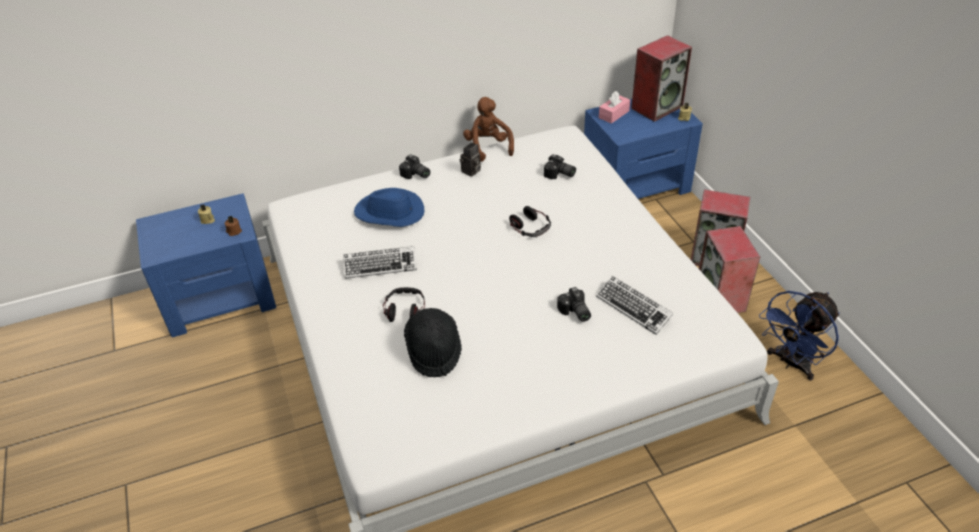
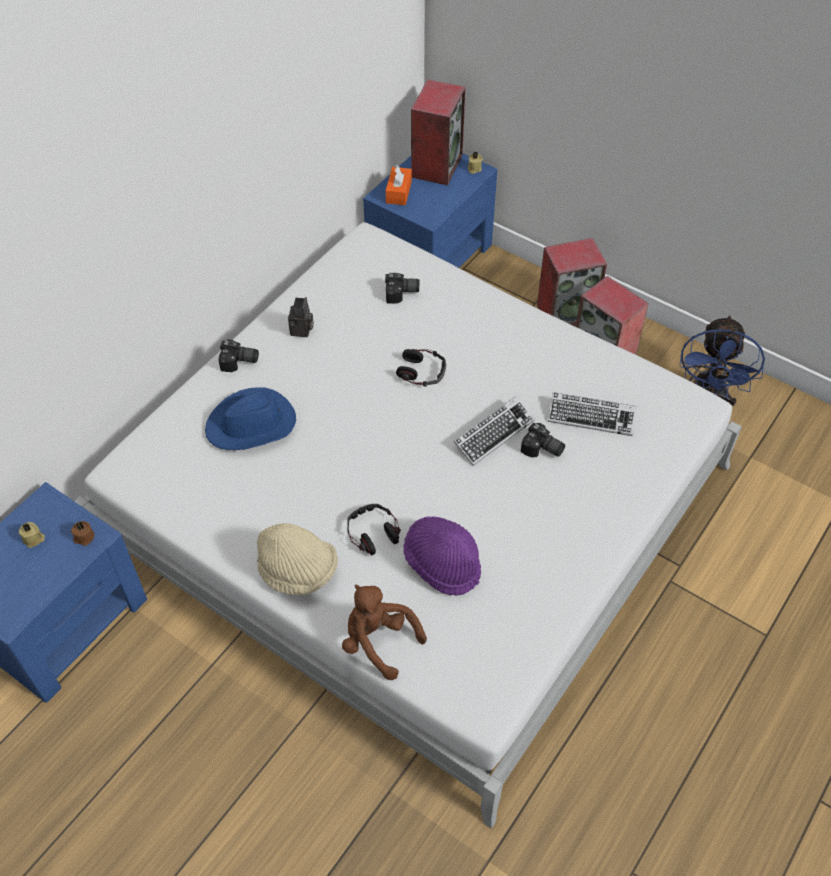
camera: 35 degrees left, 10 degrees up
keyboard [343,246,417,279] -> keyboard moved to [453,396,535,466]
black hat [404,308,462,377] -> purple hat [403,516,481,596]
brown plush toy [463,97,514,162] -> brown plush toy moved to [342,585,427,680]
pink tissue box [599,91,630,124] -> orange tissue box [386,165,412,205]
none -> beige hat [257,523,338,595]

